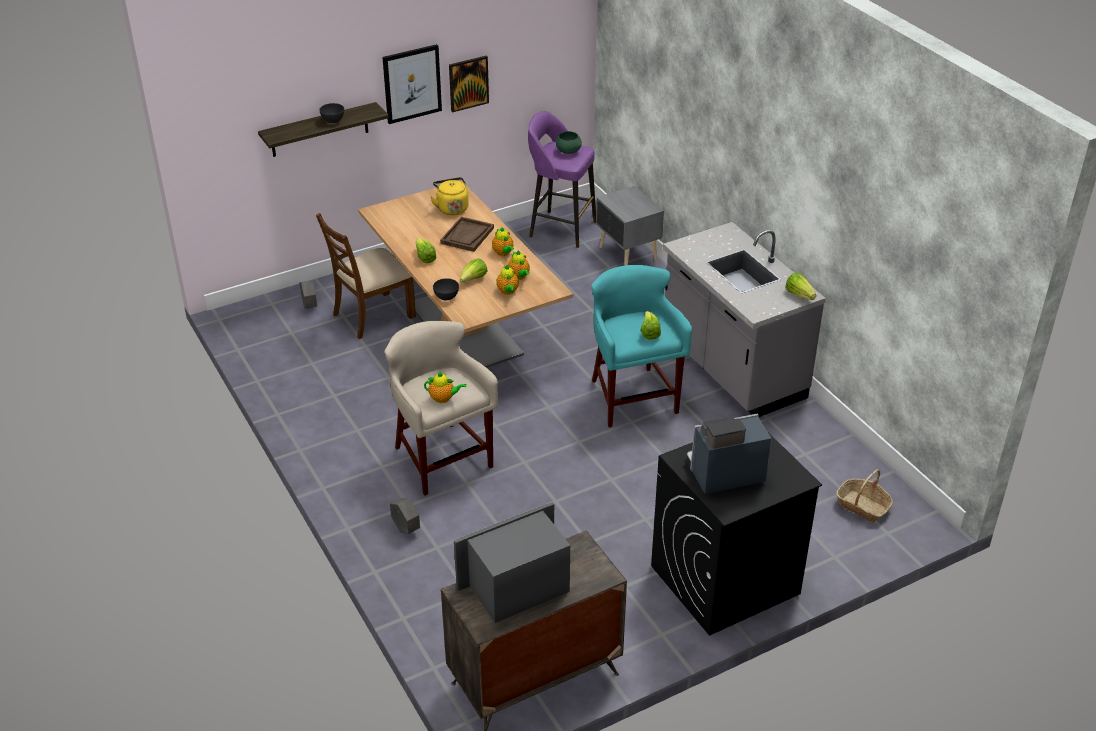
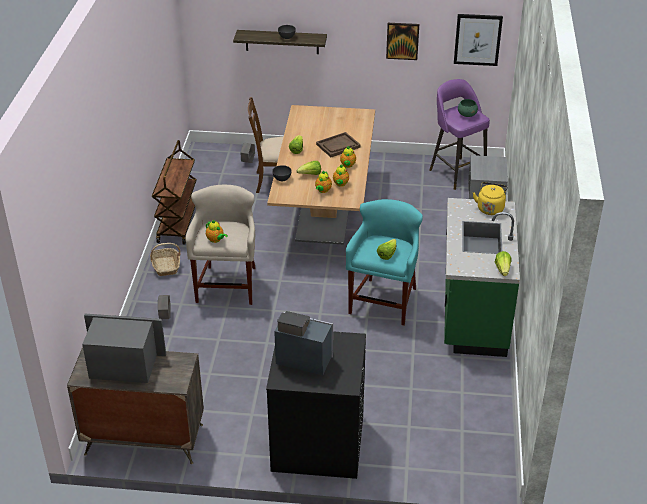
camera: 35 degrees right, 0 degrees up
picture [382,44,442,124] -> picture moved to [454,14,503,66]
yellow kettle [430,177,469,215] -> yellow kettle moved to [473,182,508,215]
grey counter [663,222,826,417] -> green counter [444,198,520,357]
basket [836,469,893,522] -> basket moved to [150,243,181,276]
none -> brown cart [152,140,197,245]

